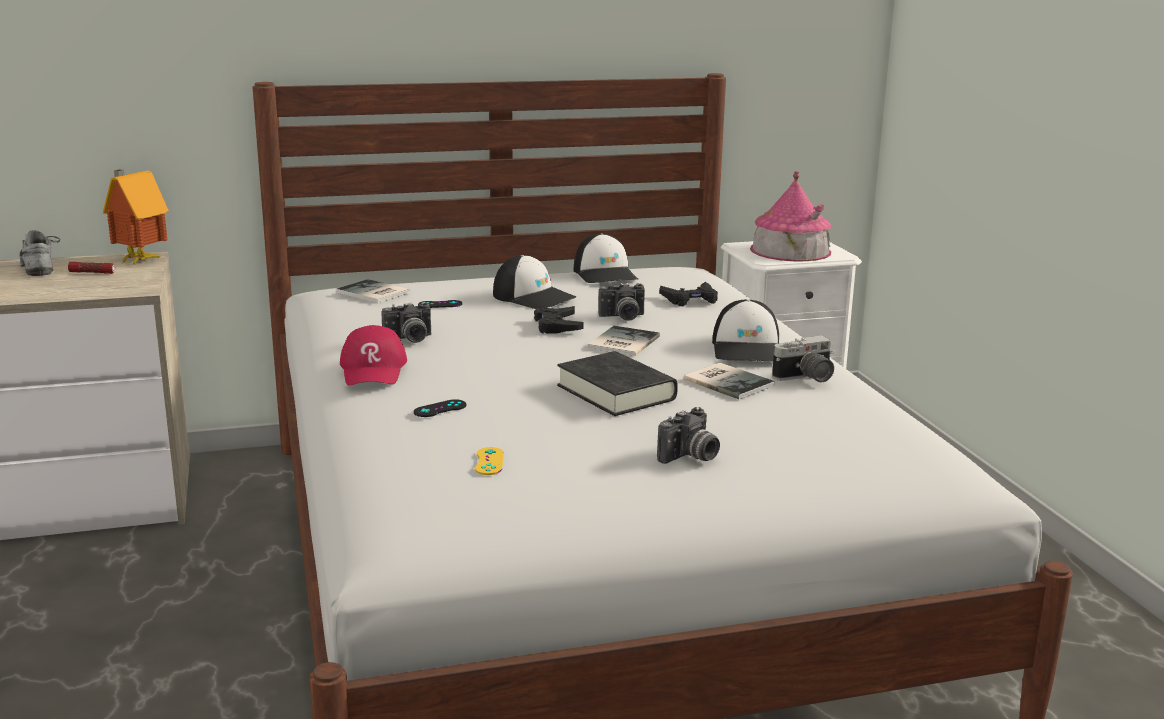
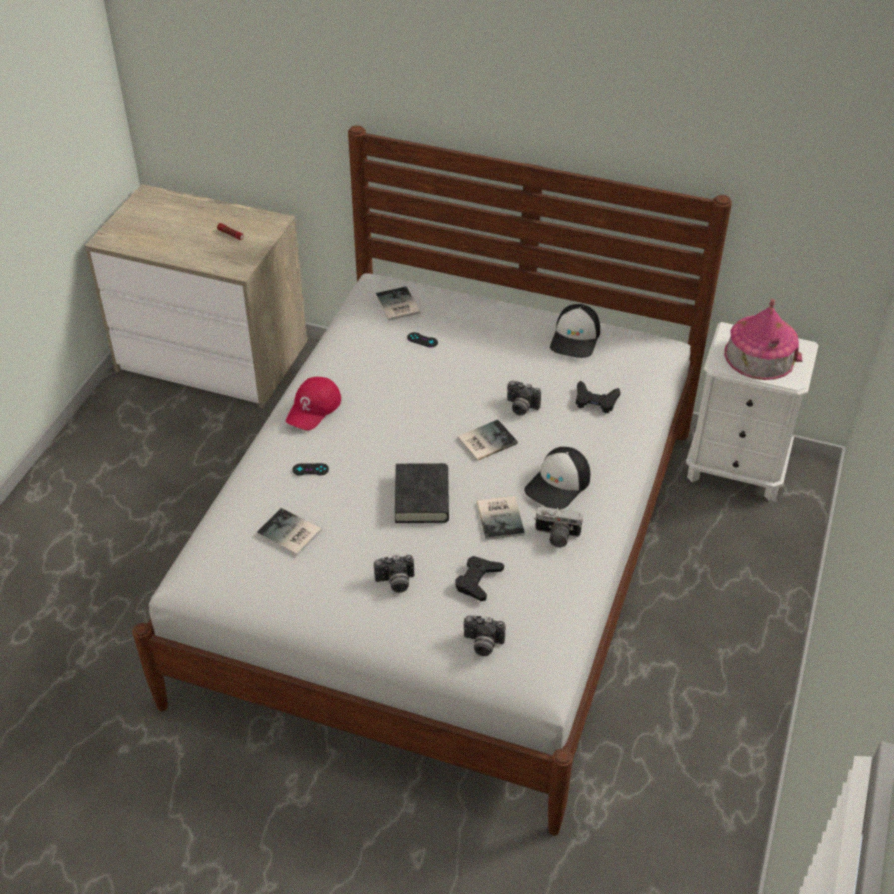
camera: 35 degrees right, 25 degrees up
grey shoe [19,230,60,276] -> none
toy house [103,169,169,266] -> none
camera [381,302,431,343] -> camera moved to [464,615,505,656]
yellow game controller [475,447,504,475] -> book [257,508,322,556]
cap [493,255,576,309] -> none
black game controller [534,306,583,334] -> black game controller moved to [455,556,504,601]

